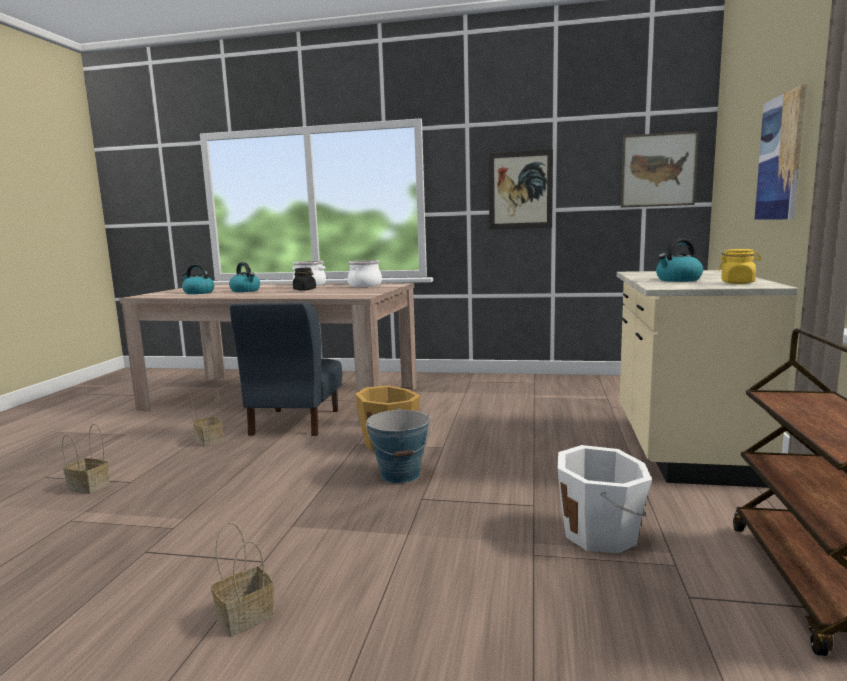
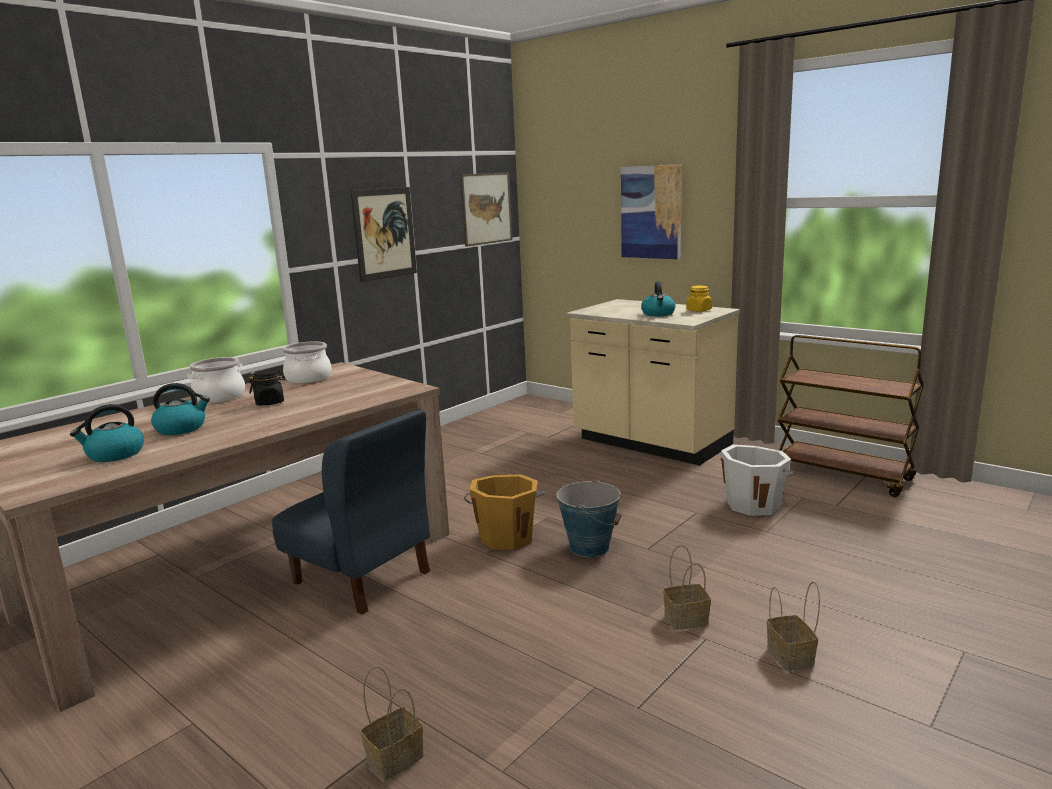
camera: 60 degrees left, 5 degrees up
basket [189,389,223,447] -> basket moved to [663,545,711,630]

